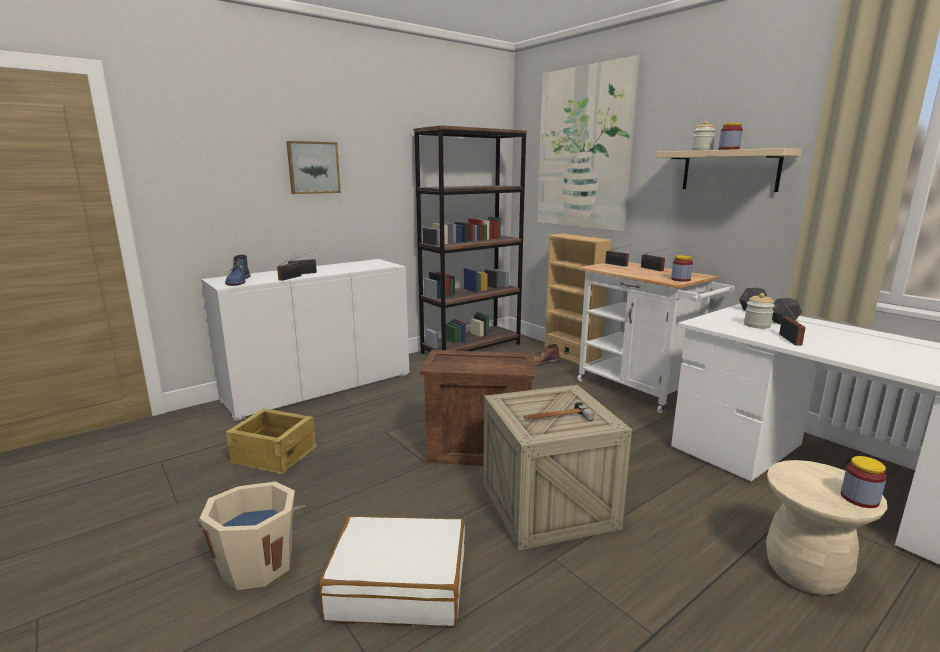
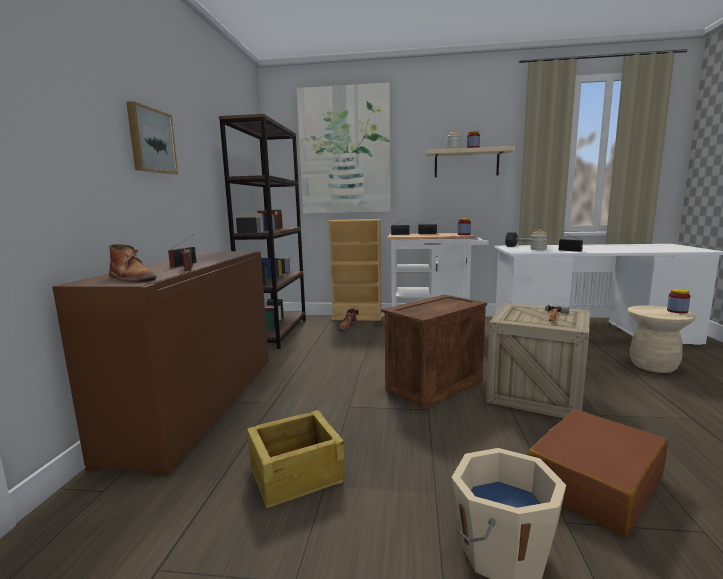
camera: 45 degrees left, 5 degrees down
white cabinet [201,259,409,421] -> brown cabinet [52,251,269,476]
blue boot [225,255,250,286] -> brown boot [109,244,157,282]
white suitcase [319,516,465,626] -> brown suitcase [527,409,668,537]

